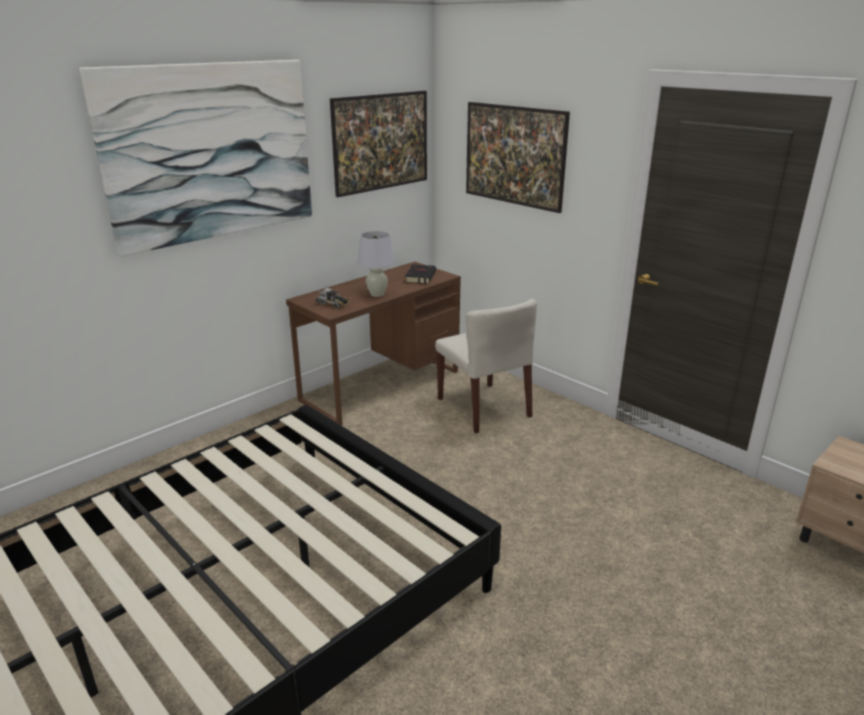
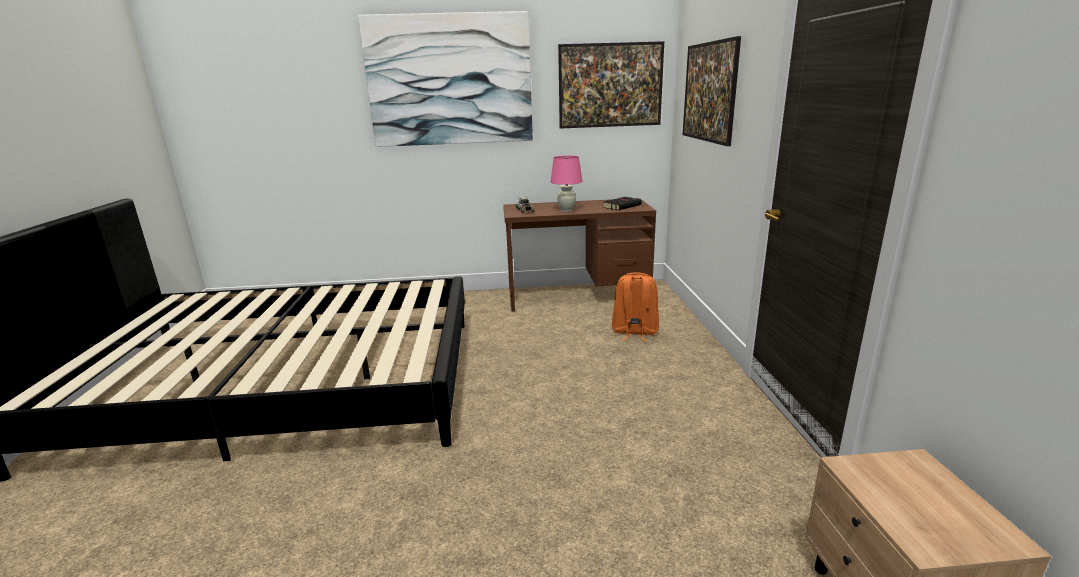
camera: 40 degrees right, 5 degrees down
white table lamp [357,231,395,297] -> pink table lamp [551,156,583,212]
beige chair [435,299,537,433] -> orange backpack [612,272,659,342]

